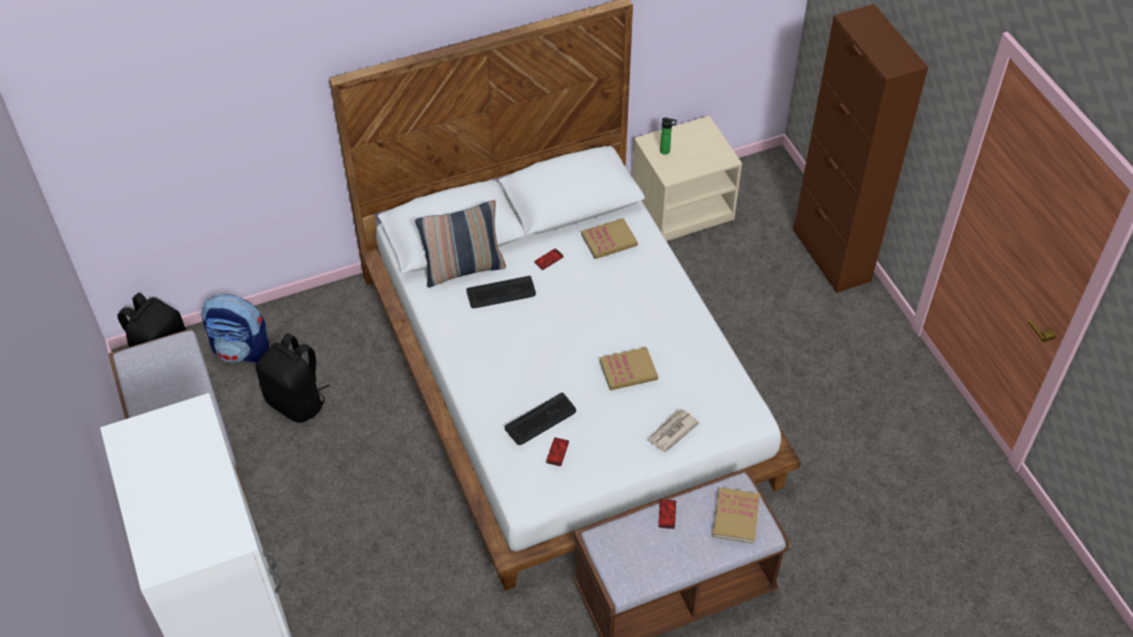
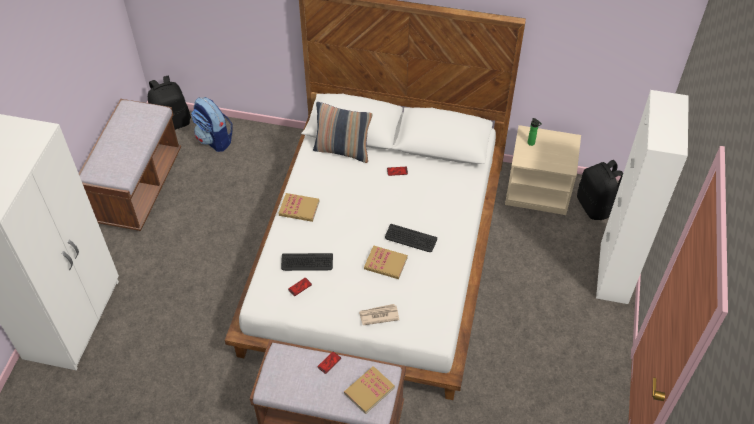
camera: 35 degrees right, 0 degrees up
black backpack [255,333,330,423] -> black backpack moved to [577,160,623,220]
keyboard [466,276,536,308] -> keyboard moved to [385,224,437,252]
book [581,218,638,259] -> book moved to [279,193,320,222]
brown cabinet [793,4,928,293] -> white cabinet [596,90,689,304]

